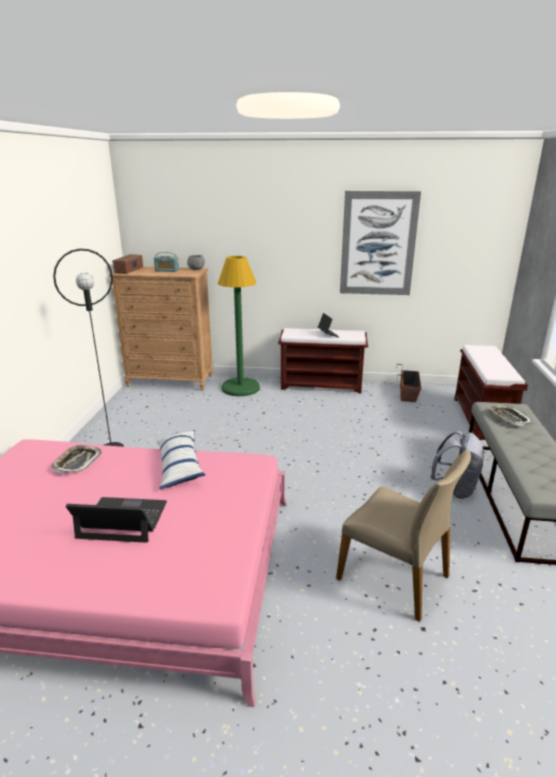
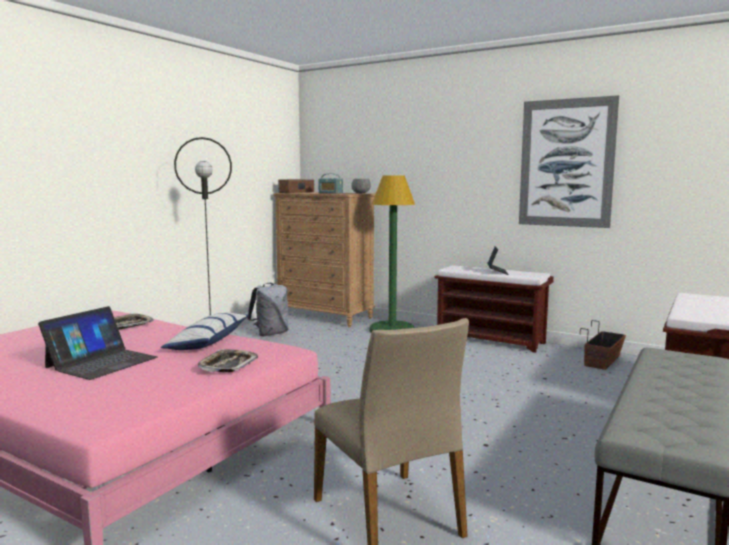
camera: 25 degrees right, 15 degrees down
laptop [66,497,167,543] -> laptop turned 90 degrees clockwise [38,306,158,380]
grey backpack [430,431,485,499] -> grey backpack moved to [247,283,289,337]
tray [489,405,533,426] -> tray moved to [198,349,258,372]

